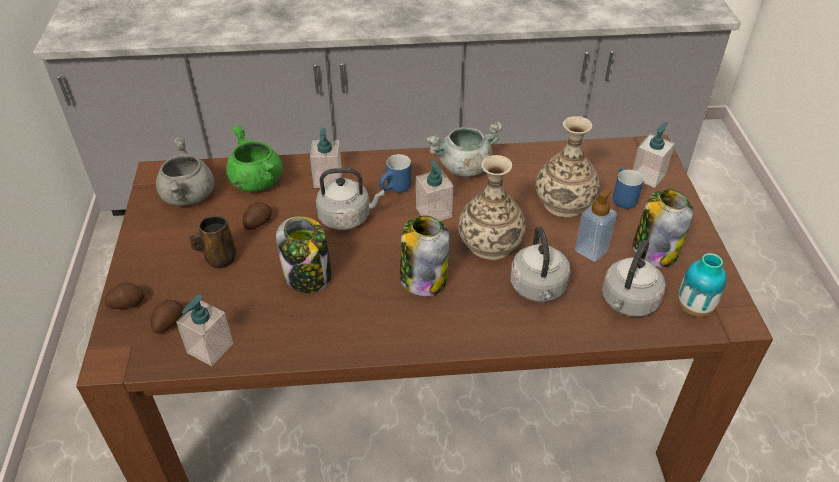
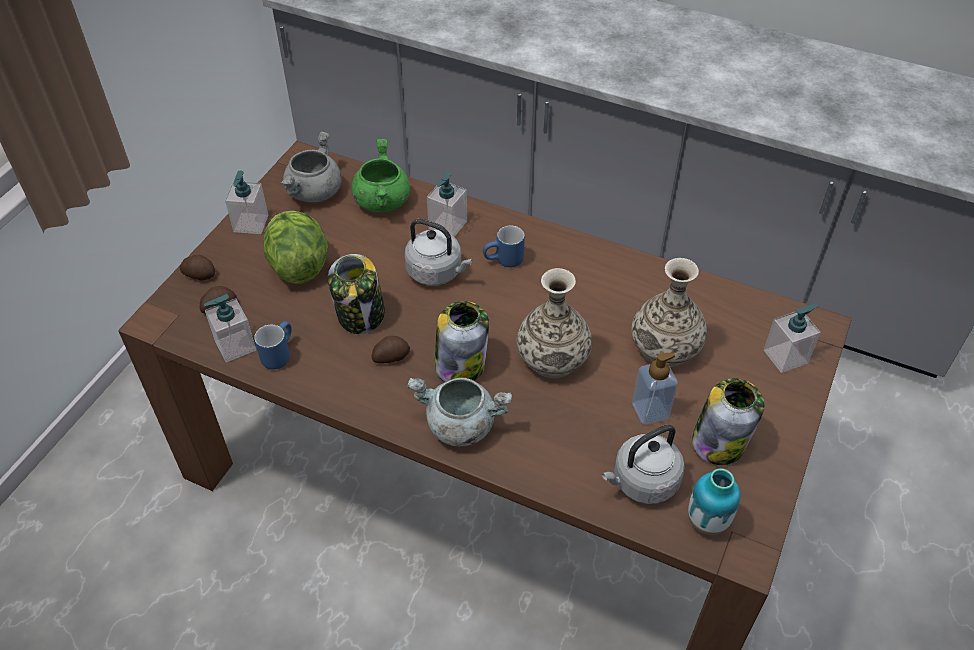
camera: 30 degrees right, 5 degrees up
brown mug [190,216,236,269] -> lettuce [264,211,328,284]
potato [243,202,272,230] -> potato moved to [372,336,410,363]
soap dispenser [416,160,453,221] -> soap dispenser moved to [225,170,268,234]
grey cooking pot [426,122,503,177] -> grey cooking pot moved to [407,378,512,447]
grey kettle [510,226,570,302] -> none
blue mug [613,168,644,209] -> blue mug moved to [254,321,292,370]

